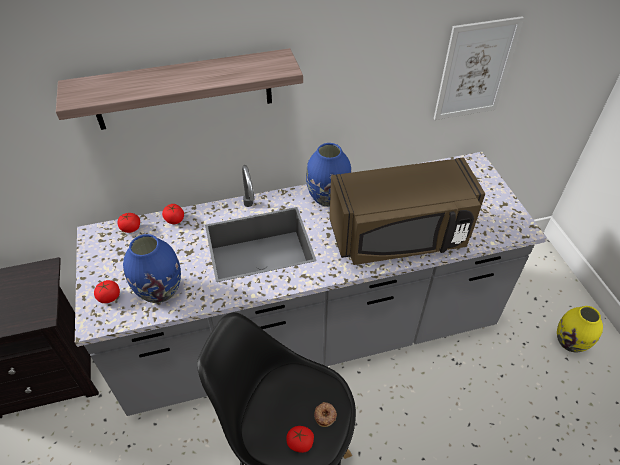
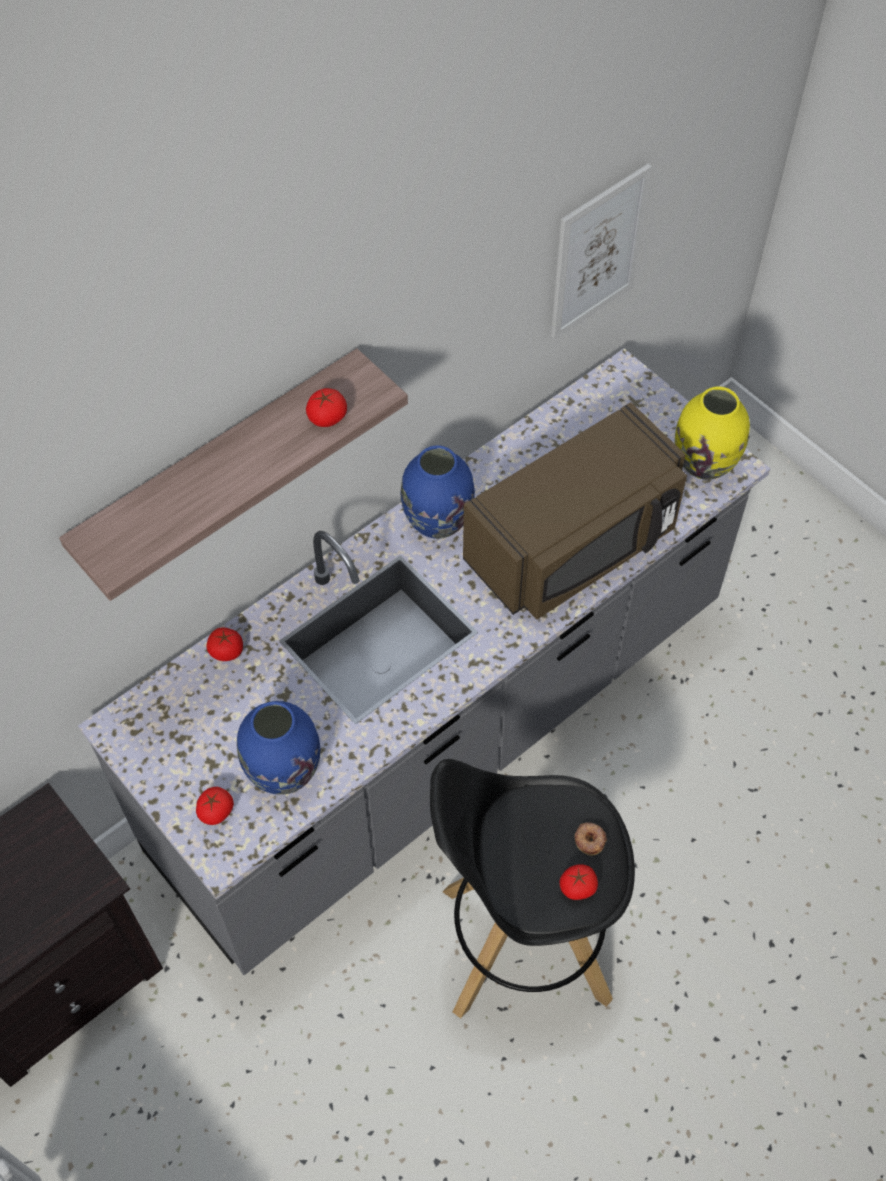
camera: 25 degrees left, 10 degrees up
tomato [118,213,140,233] -> tomato moved to [306,388,347,427]
yellow vase [557,306,603,352] -> yellow vase moved to [675,386,750,480]

